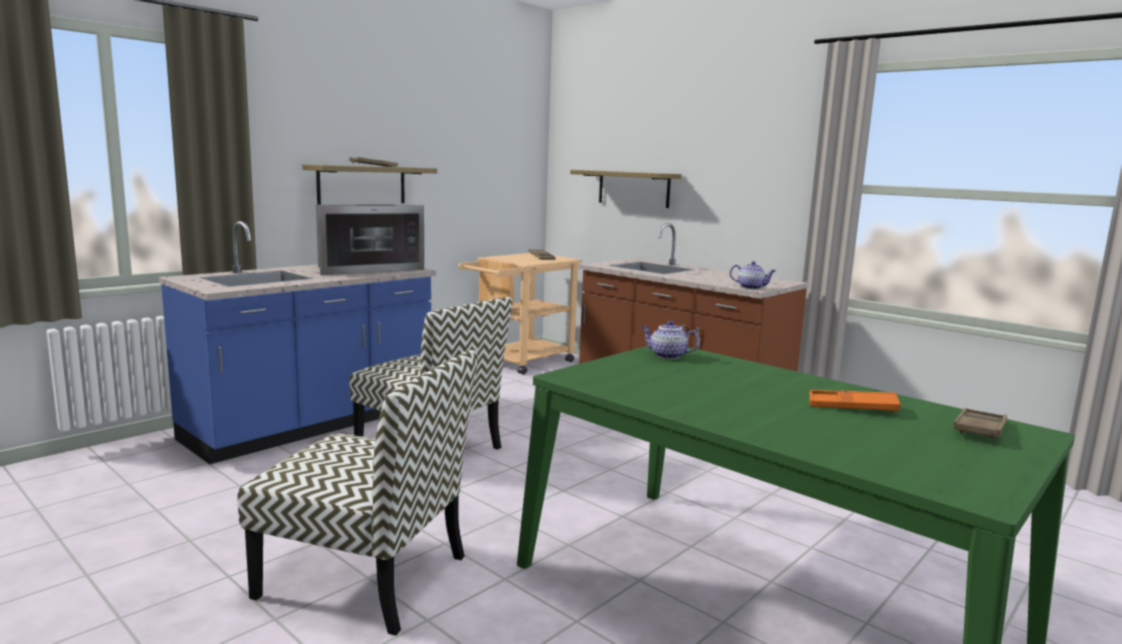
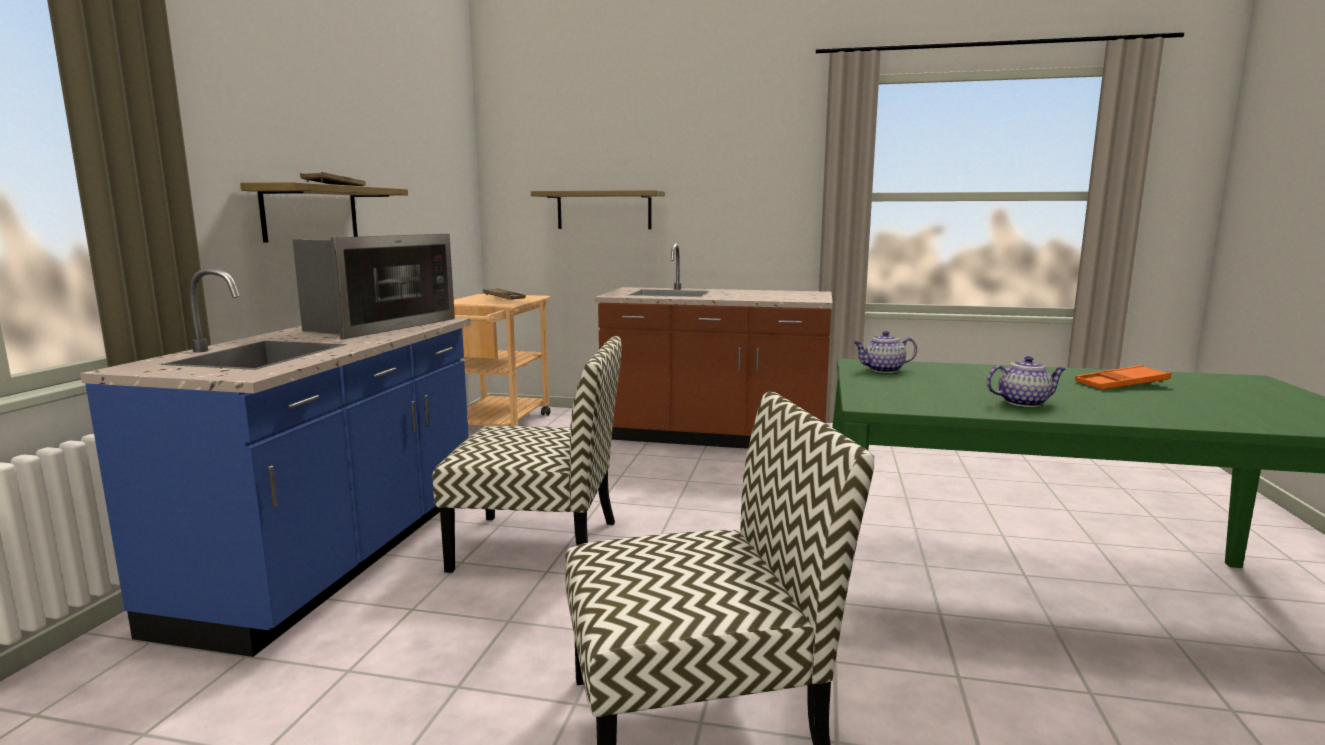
camera: 30 degrees left, 0 degrees up
teapot [730,261,776,289] -> teapot moved to [986,356,1066,407]
brown tray [953,408,1007,440] -> none

